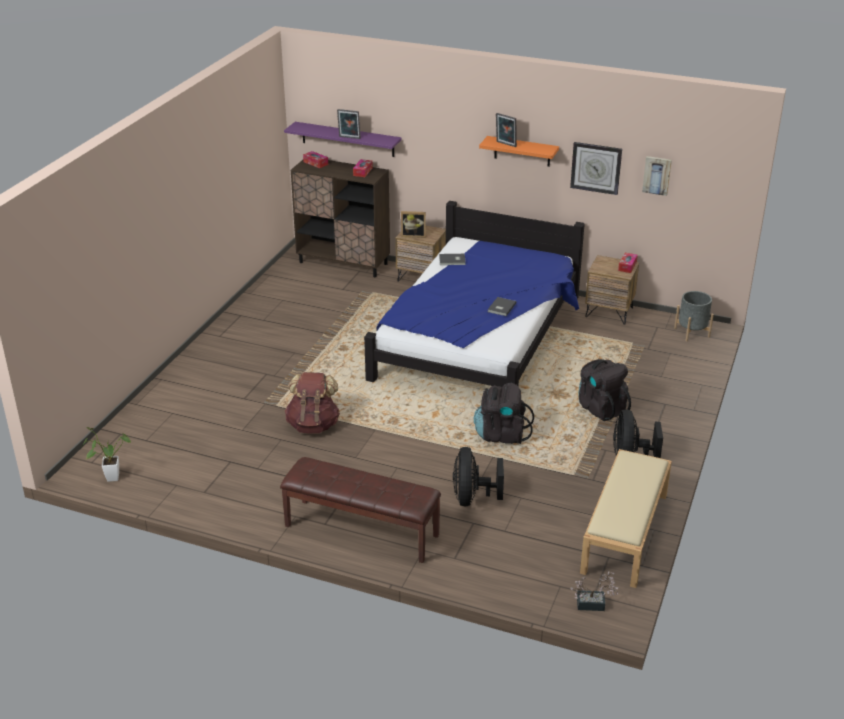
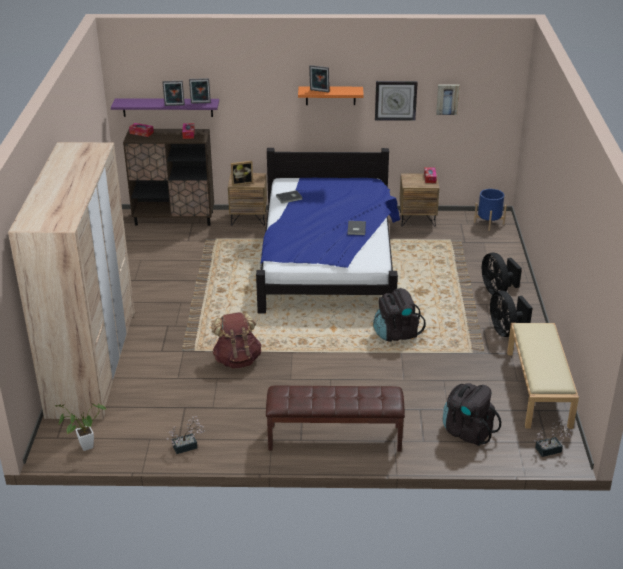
camera: 20 degrees left, 0 degrees up
black fan [453,447,504,506] -> black fan moved to [482,253,522,296]
black backpack [578,359,631,421] -> black backpack moved to [443,383,501,446]
grey planter [674,291,714,341] -> blue planter [474,189,507,231]
none -> beige wardrobe [8,142,135,419]
none -> potted plant [166,416,205,454]
none -> picture frame [189,78,211,104]

